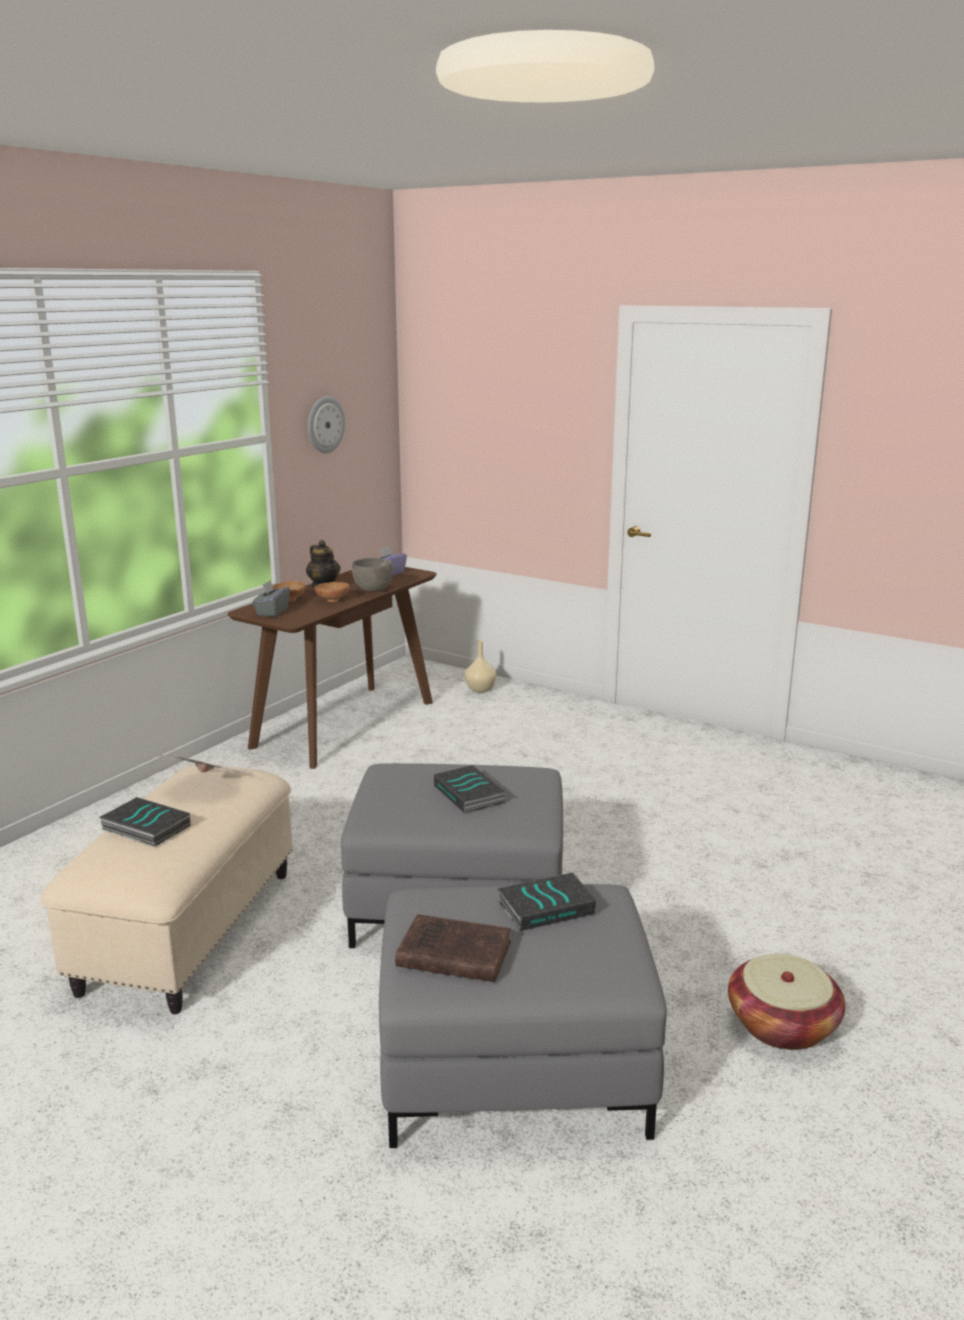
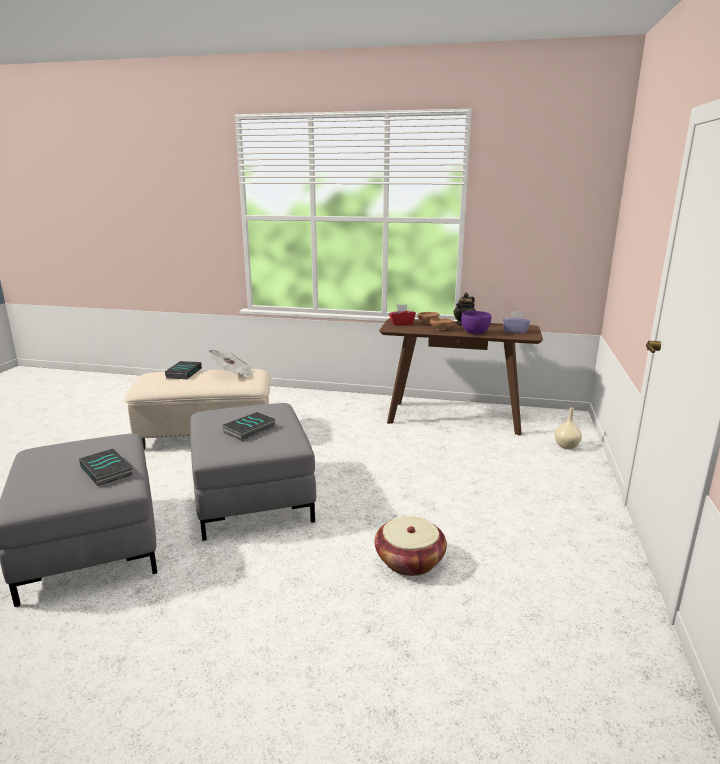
camera: 70 degrees right, 0 degrees up
grey tissue box [252,580,290,617] -> red tissue box [389,304,416,325]
wall clock [308,396,345,453] -> none
grey bowl [352,558,393,591] -> purple bowl [461,311,491,335]
brown book [395,914,511,982] -> none
basket [728,954,845,1050] -> basket moved to [374,516,447,576]

